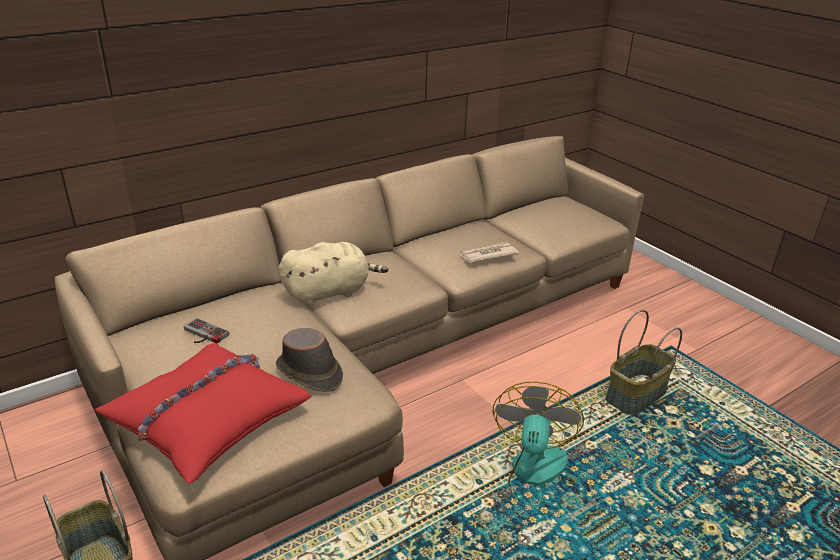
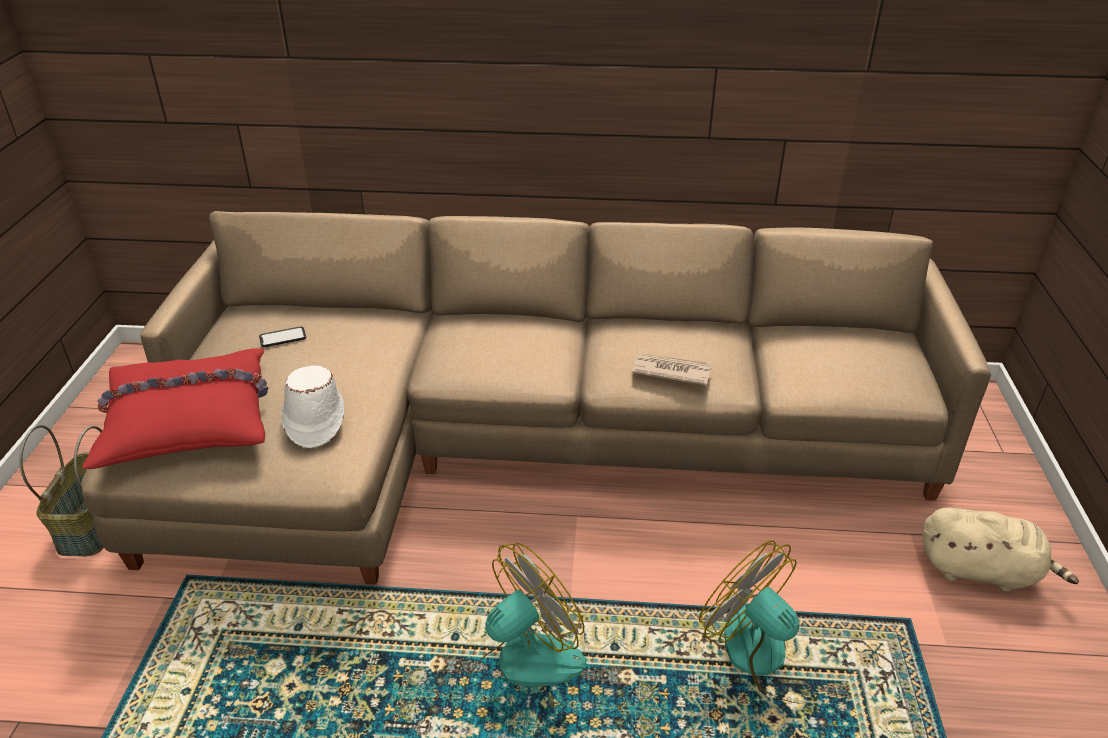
camera: 40 degrees right, 5 degrees up
game controller [184,318,229,343] -> phone [259,327,306,347]
brown hat [276,328,343,392] -> white hat [281,365,345,448]
beige plush toy [279,242,388,305] -> beige plush toy moved to [922,507,1079,591]
basket [606,310,682,415] -> fan [699,540,812,703]

